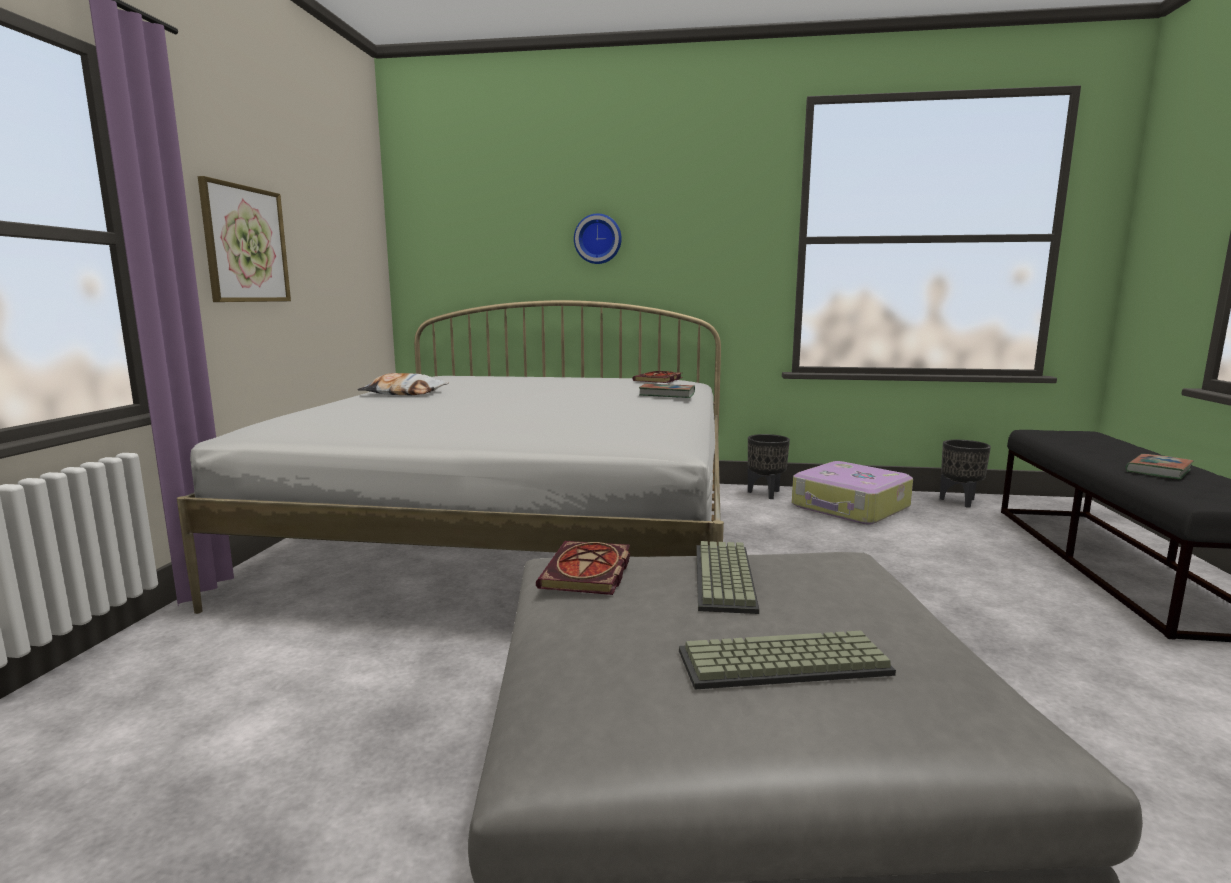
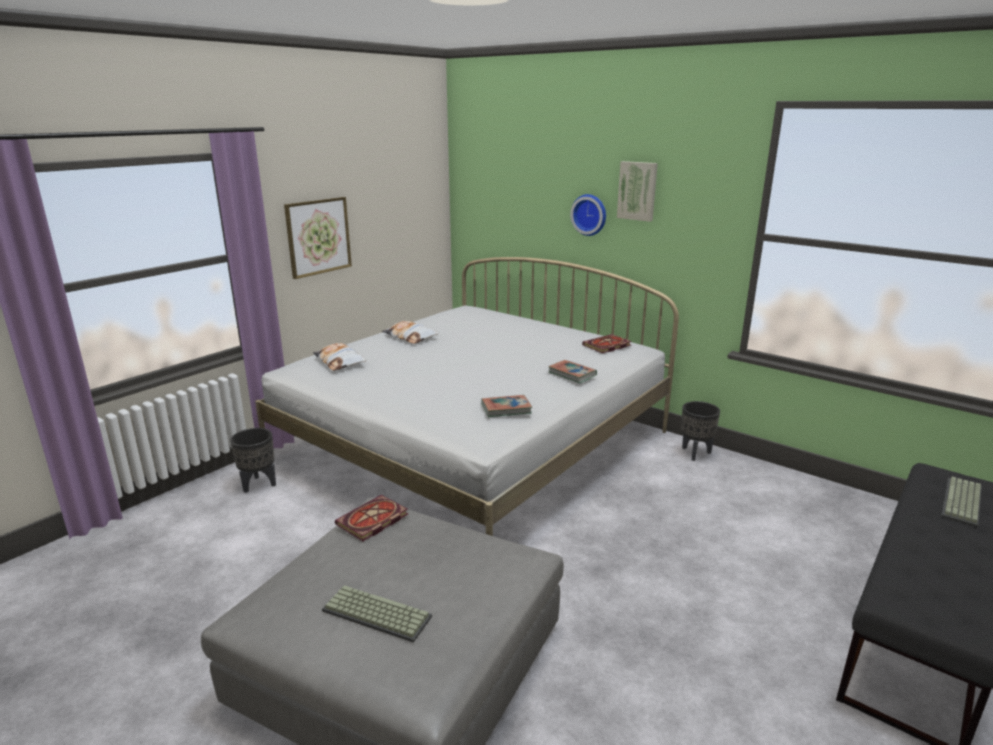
camera: 30 degrees right, 10 degrees up
keyboard [696,541,759,614] -> keyboard moved to [941,477,982,527]
suitcase [792,461,913,525] -> none
black planter [940,440,991,508] -> black planter moved to [230,428,276,493]
book [1125,454,1194,479] -> book moved to [481,395,532,417]
none -> pillow [313,343,366,371]
none -> picture [617,161,658,222]

